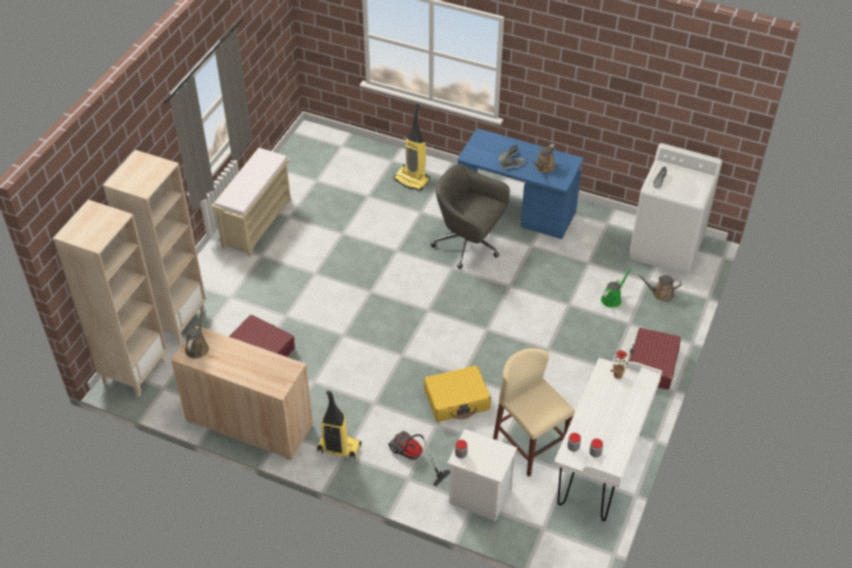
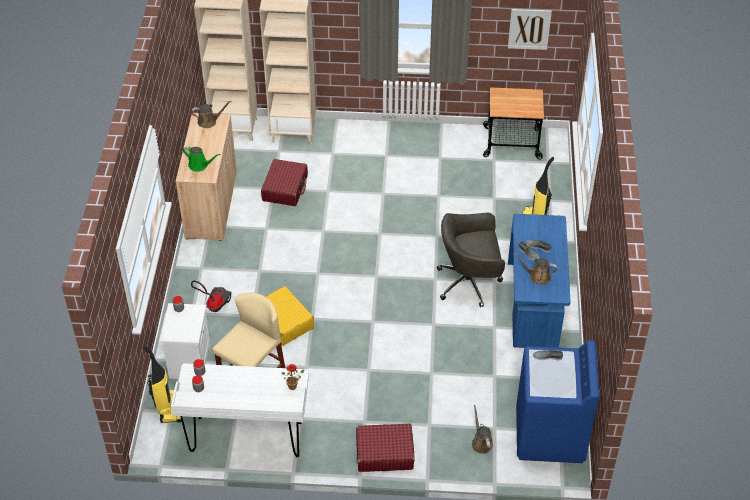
camera: 70 degrees right, 0 degrees up
beige bench [212,148,291,256] -> none
vacuum cleaner [317,390,361,460] -> vacuum cleaner moved to [143,345,181,423]
grey office chair [431,164,510,269] -> grey office chair turned 105 degrees counterclockwise [437,213,505,307]
green watering can [601,267,632,308] -> green watering can moved to [183,146,221,172]
white washing machine [629,143,722,275] -> blue washing machine [516,340,599,463]
none -> cart [483,87,544,160]
none -> picture [508,9,552,50]

